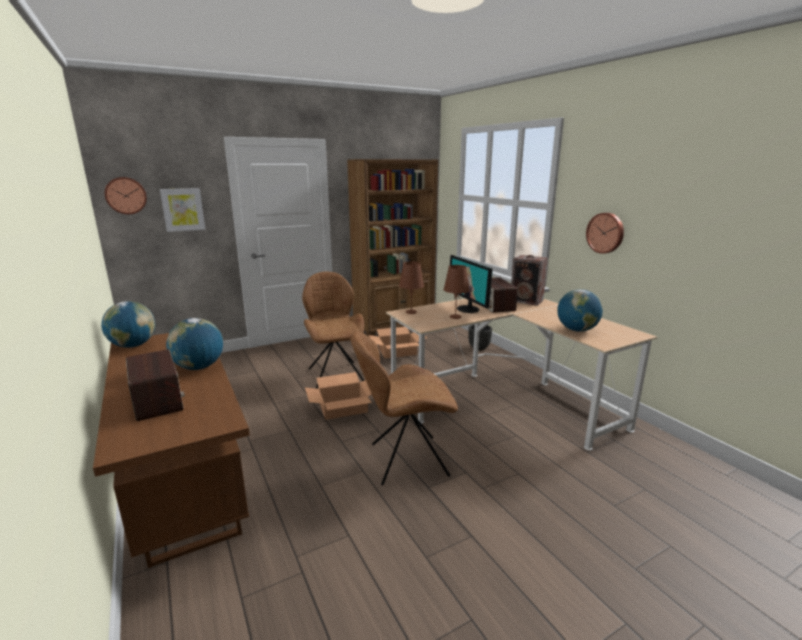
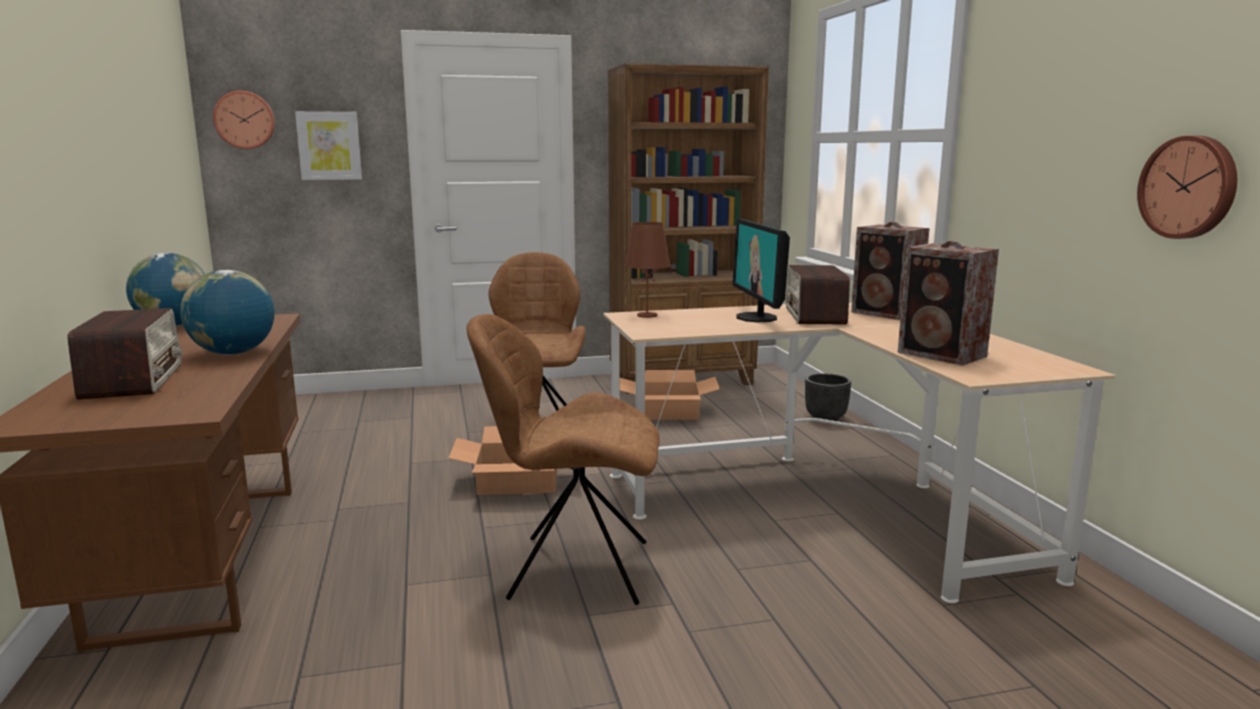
camera: 15 degrees right, 5 degrees down
brown table lamp [443,265,470,319] -> none
globe [557,289,603,332] -> speaker [898,241,999,366]
wall clock [586,213,624,254] -> wall clock moved to [1137,135,1237,239]

